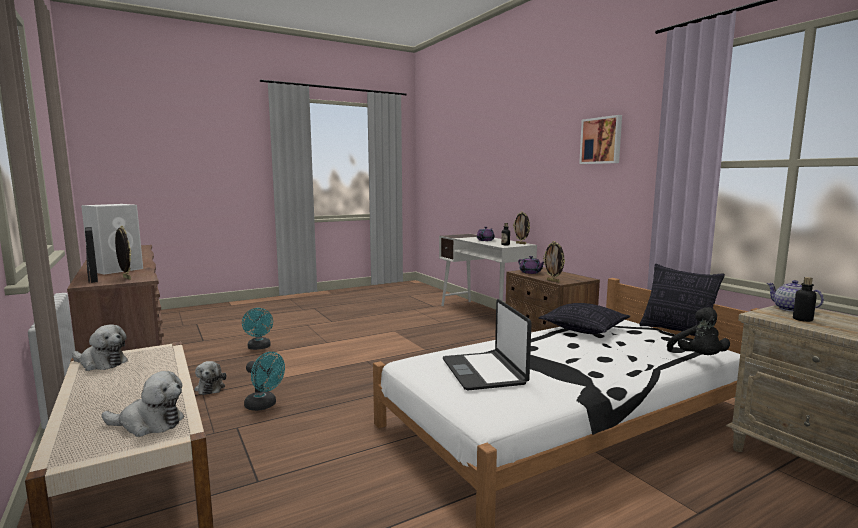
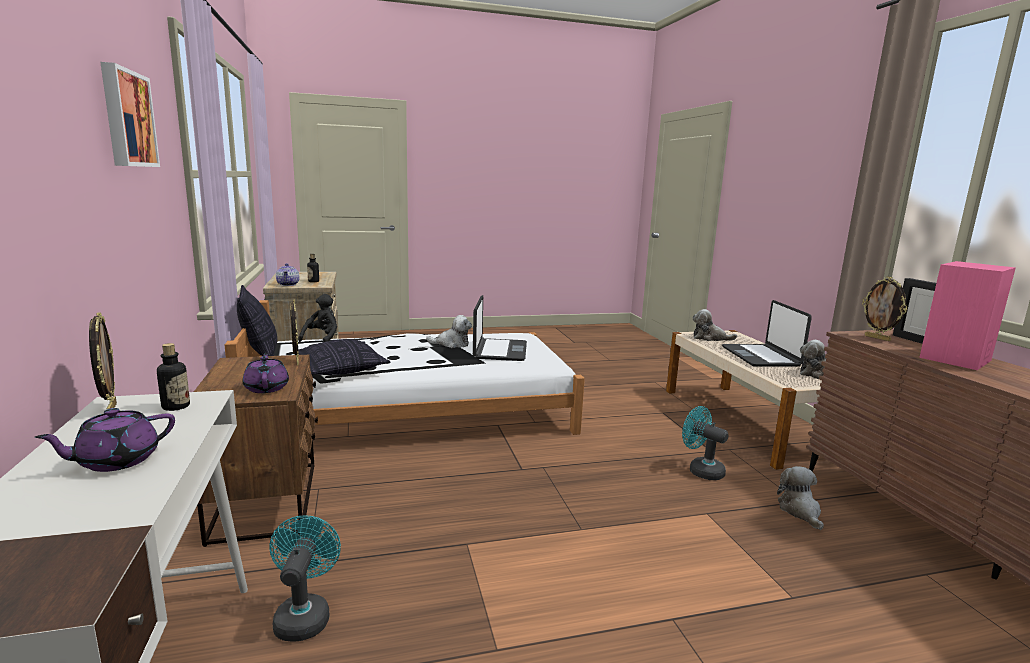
camera: 165 degrees left, 5 degrees up
white speaker [81,204,143,275] -> pink speaker [919,261,1016,370]
turquoise fan [242,308,273,350] -> turquoise fan moved to [269,515,341,642]
none -> plush toy [426,315,472,348]
none -> laptop [722,300,812,367]

